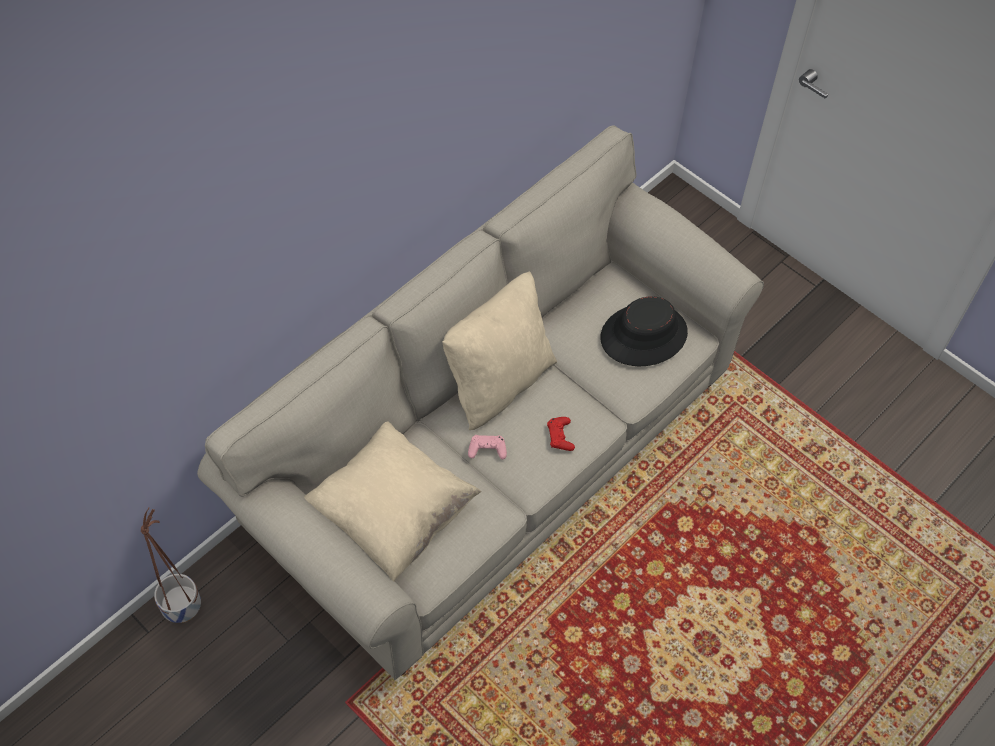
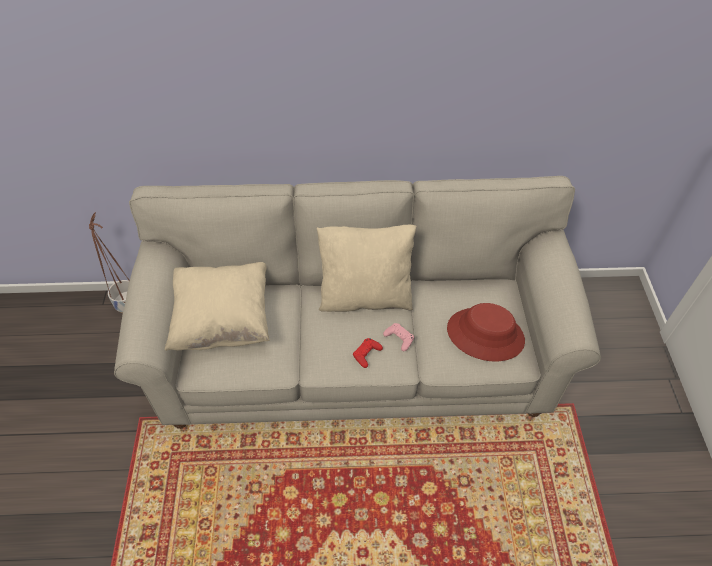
camera: 45 degrees right, 5 degrees down
pink game controller [468,435,507,459] -> pink game controller moved to [383,323,414,351]
black hat [600,296,688,367] -> red hat [447,303,525,362]

